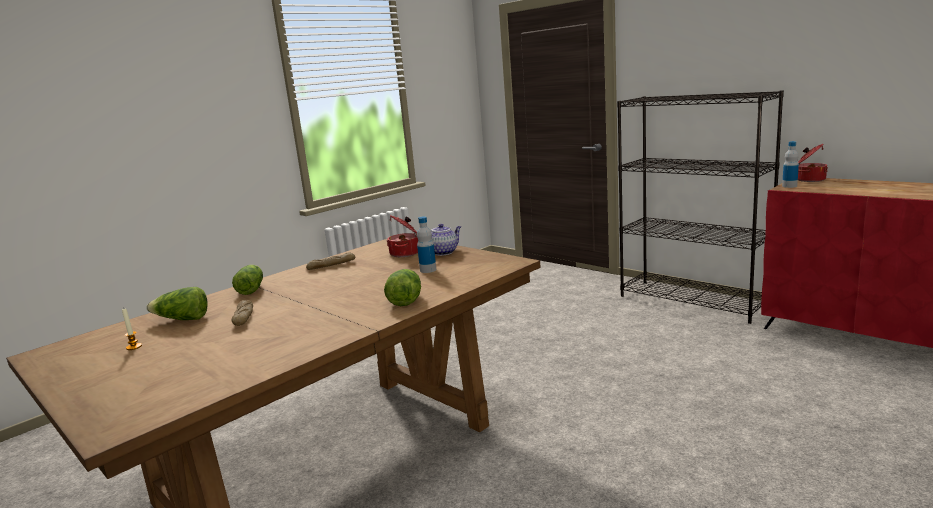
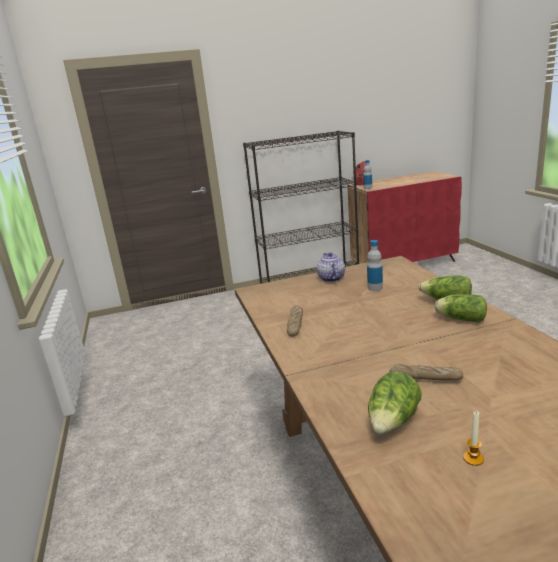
camera: 60 degrees left, 5 degrees up
lettuce [232,265,263,295] -> lettuce moved to [435,294,487,323]
cooking pot [387,215,418,257] -> none

